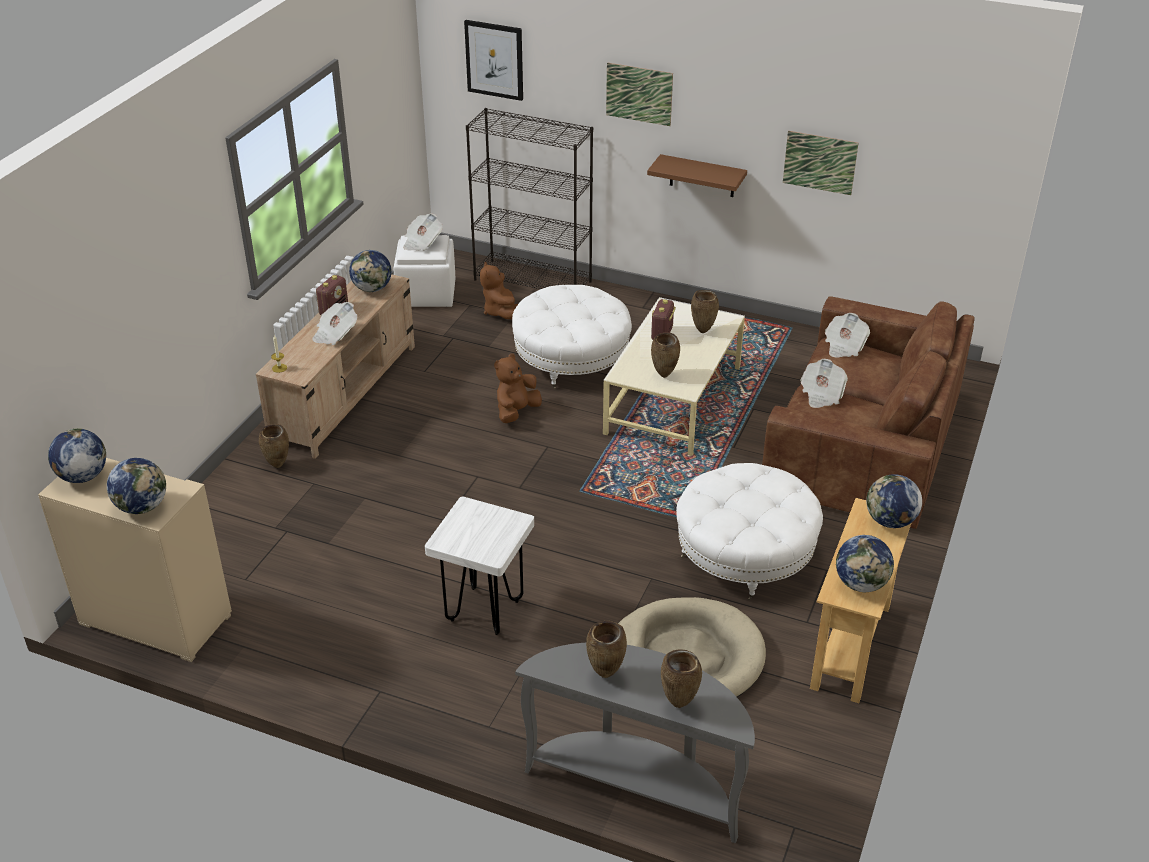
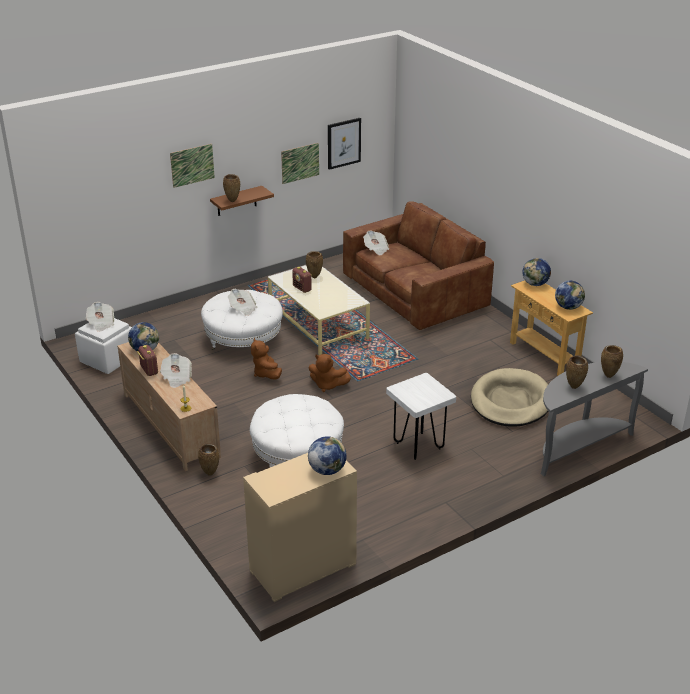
camera: 55 degrees left, 5 degrees down
globe [48,428,106,483] -> none
picture [464,20,523,101] -> picture moved to [328,118,361,170]
black bookcase [466,108,593,289] -> none
brown plush toy [480,262,518,319] -> brown plush toy moved to [308,354,351,392]
brown vase [651,333,680,378] -> brown vase moved to [223,174,240,202]
white ottoman [676,463,823,600] -> white ottoman moved to [250,394,344,467]
newspaper [800,359,848,408] -> newspaper moved to [228,289,257,316]

